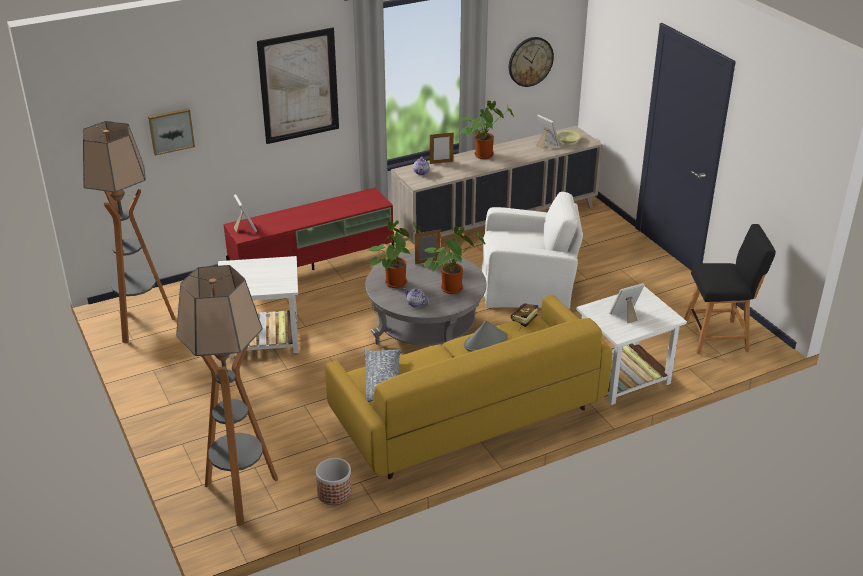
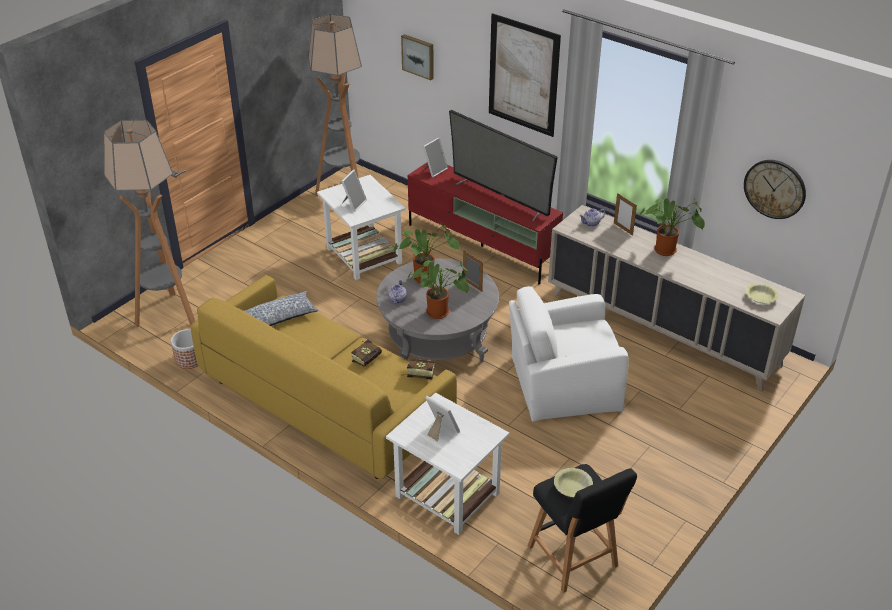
camera: 65 degrees right, 5 degrees up
grey hat [464,320,508,352] -> book [352,339,382,366]
white armchair [482,192,583,309] -> white armchair turned 105 degrees clockwise [509,286,629,421]
picture frame [536,114,560,149] -> picture frame moved to [341,169,367,212]
none -> television [449,110,558,221]
none -> yellow bowl [554,468,593,497]

